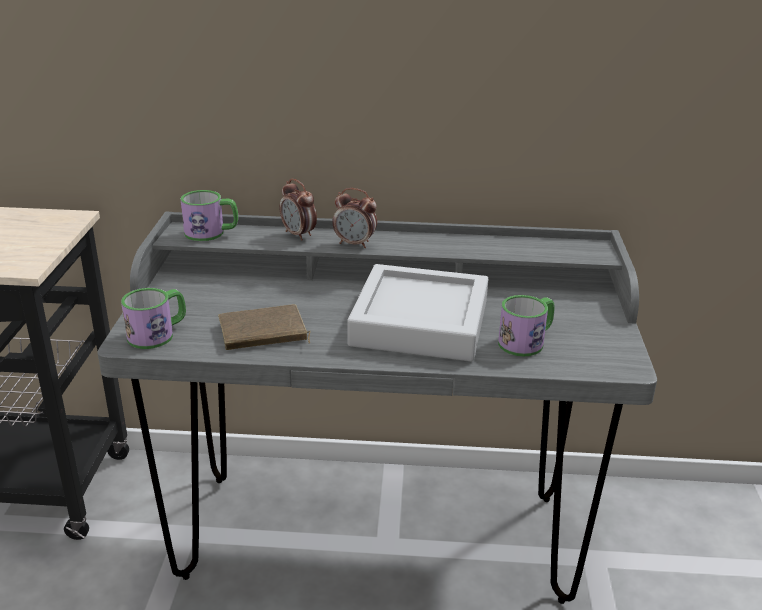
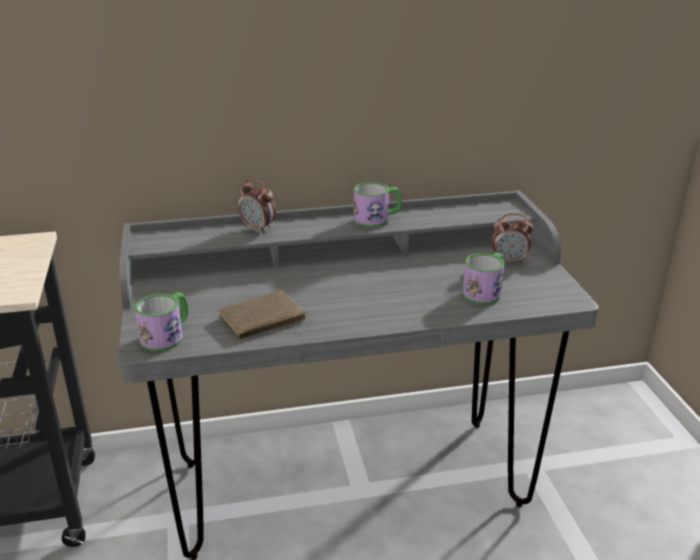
camera: 15 degrees left, 0 degrees up
mug [181,190,238,241] -> mug moved to [354,182,402,227]
alarm clock [332,188,377,248] -> alarm clock moved to [491,213,533,264]
grey tray [347,264,488,361] -> none

